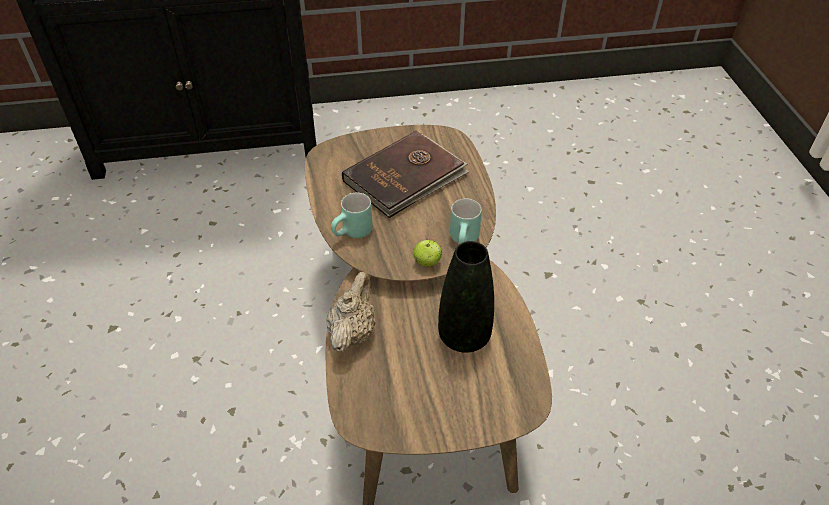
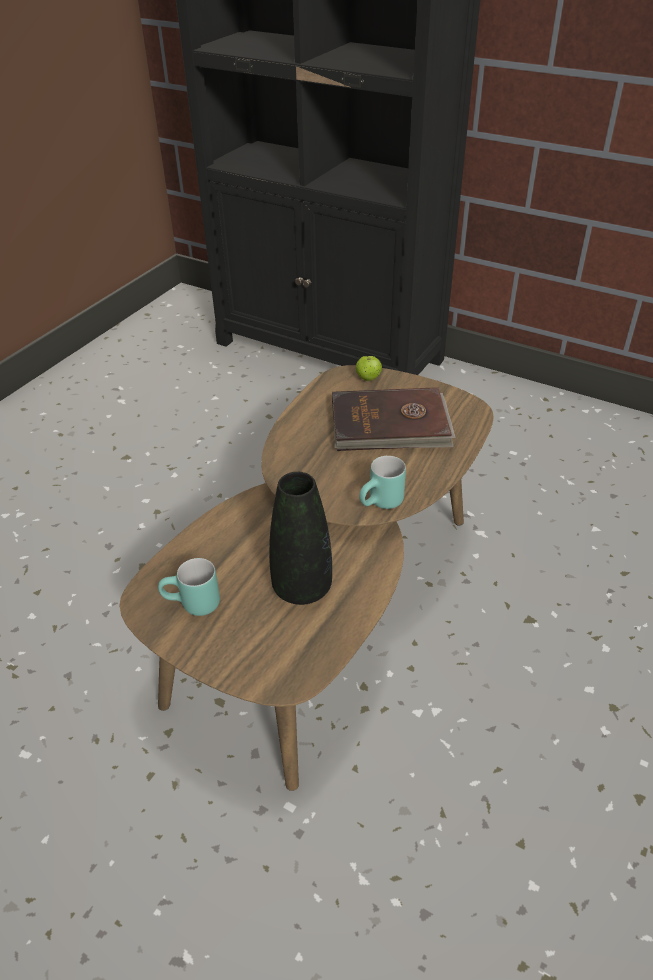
camera: 40 degrees right, 5 degrees down
beige teapot [326,272,376,352] -> none
turquoise mug [331,193,373,238] -> turquoise mug moved to [158,558,220,616]
apple [413,240,442,267] -> apple moved to [356,356,382,381]

